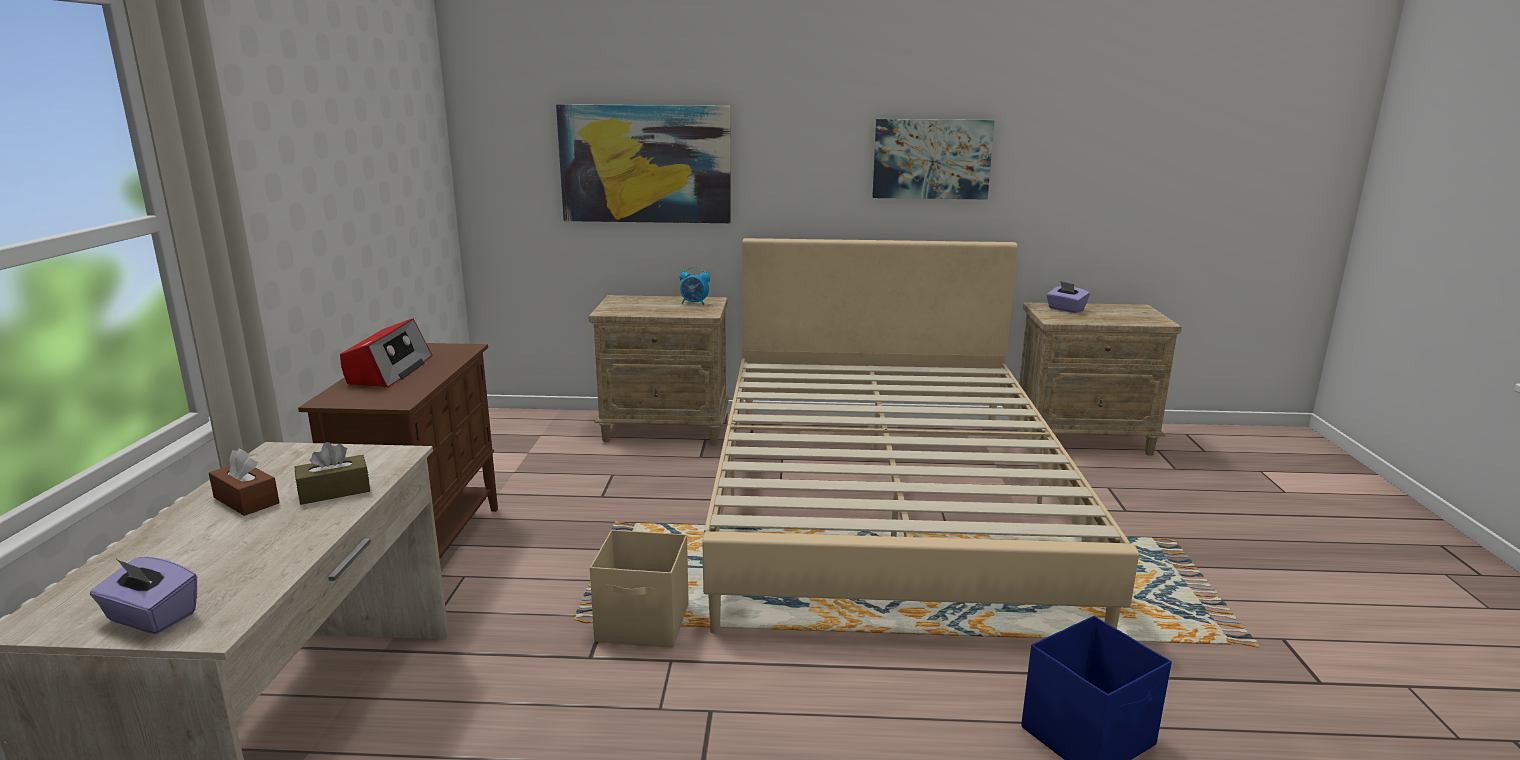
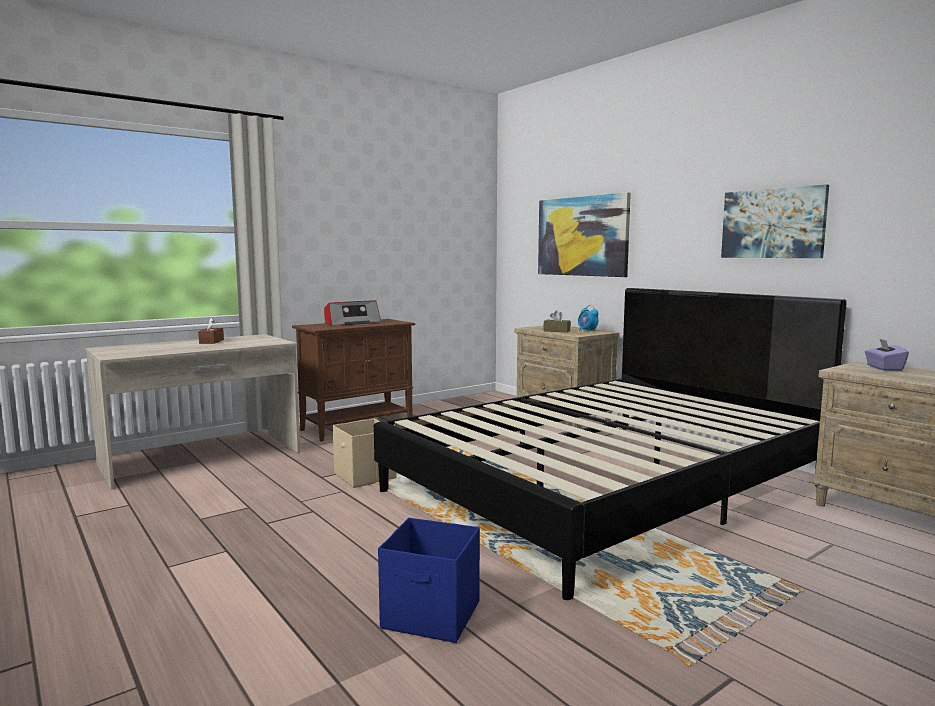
camera: 50 degrees right, 10 degrees down
purple tissue box [90,557,197,634] -> none
brown tissue box [295,442,370,505] -> brown tissue box moved to [544,310,570,332]
beige bed [703,238,1139,634] -> black bed [374,288,847,600]

